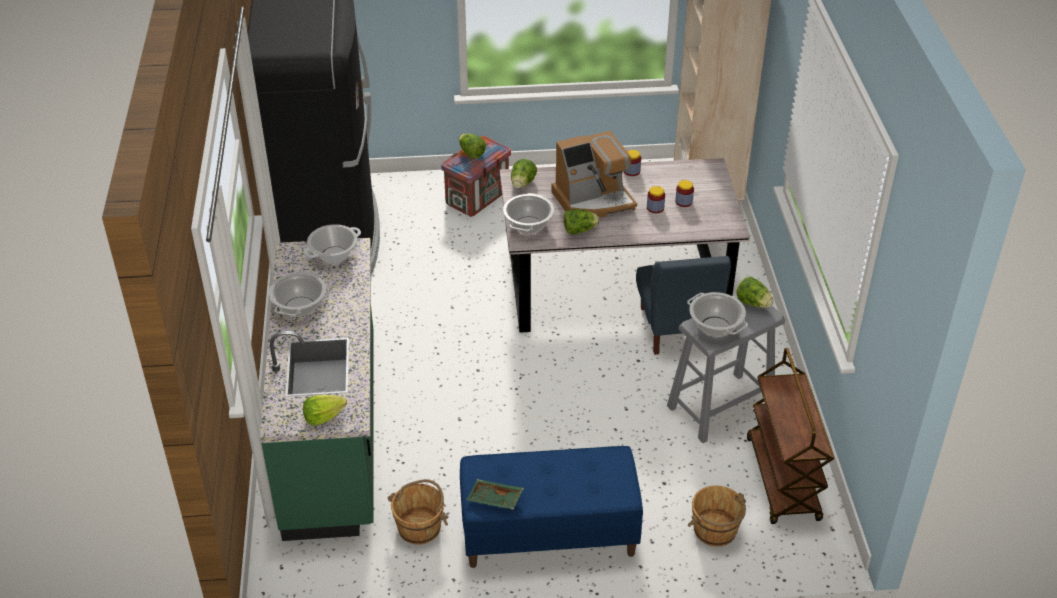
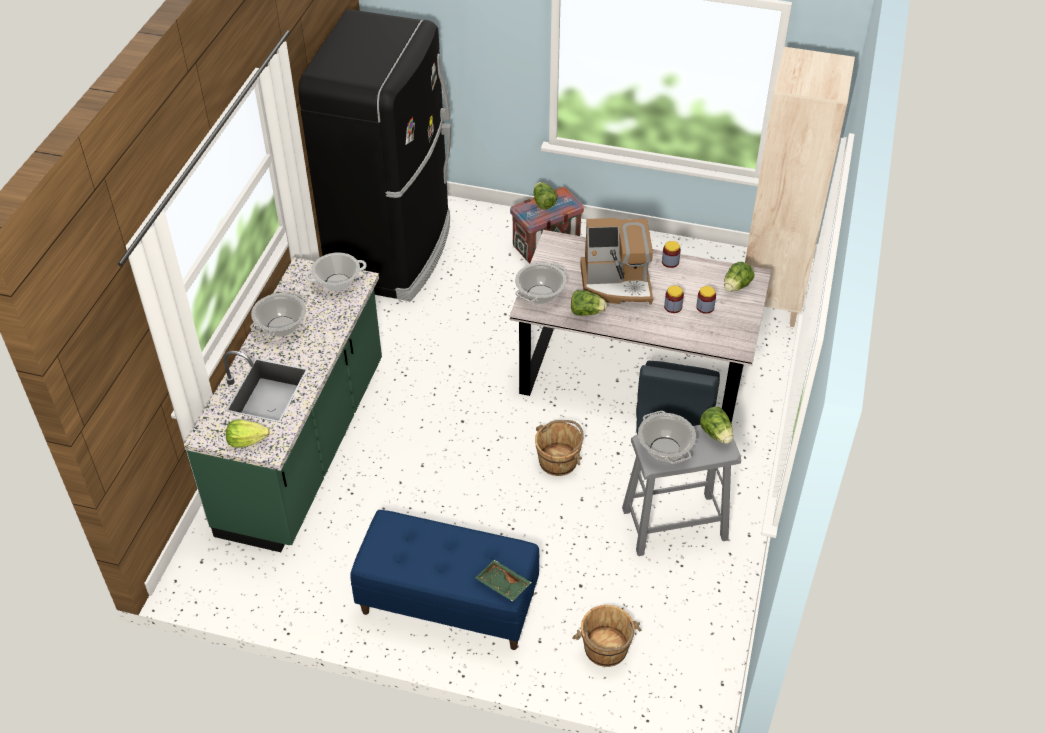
camera: 20 degrees right, 5 degrees up
brown bucket [388,479,448,545] -> brown bucket moved to [535,420,584,476]
green tray [466,479,524,510] -> green tray moved to [475,560,532,602]
lettuce [511,159,537,189] -> lettuce moved to [724,262,754,292]
brown cart [747,348,834,524] -> none

